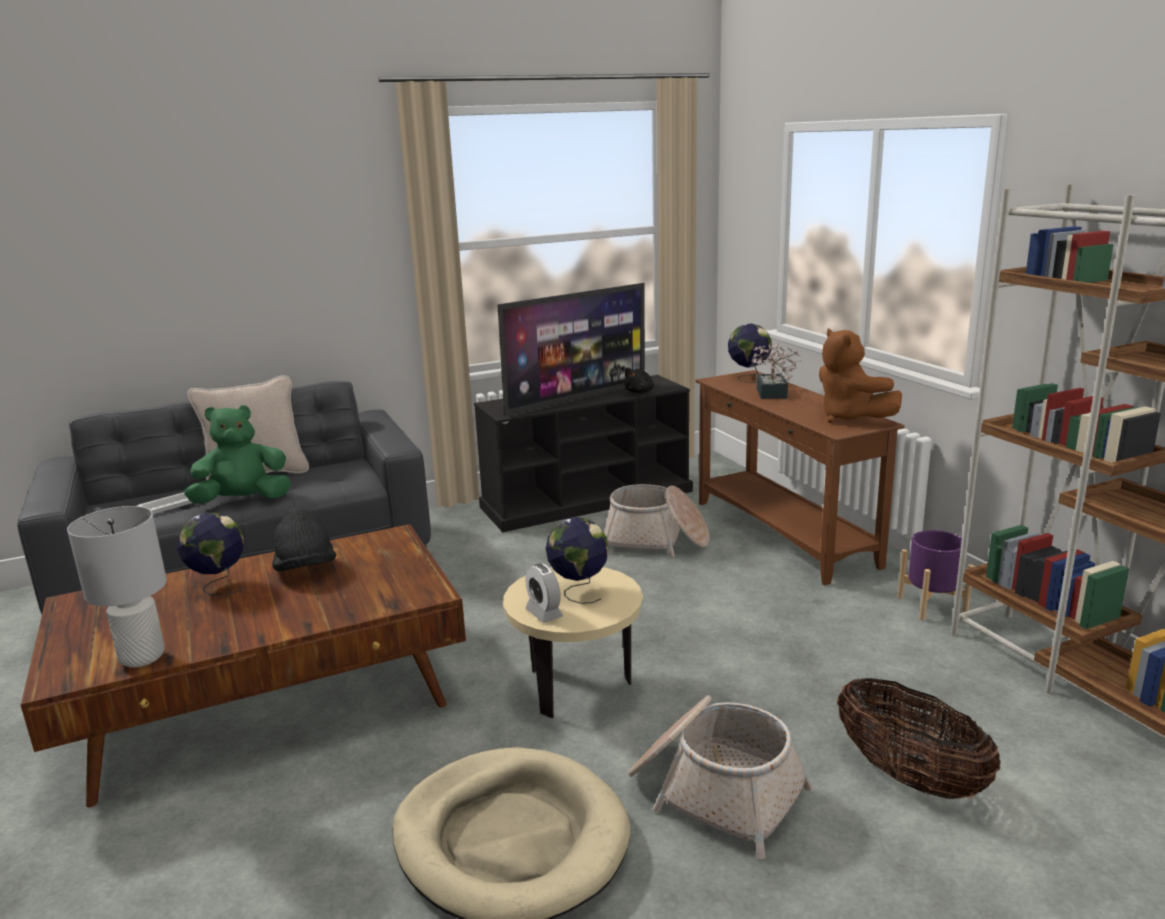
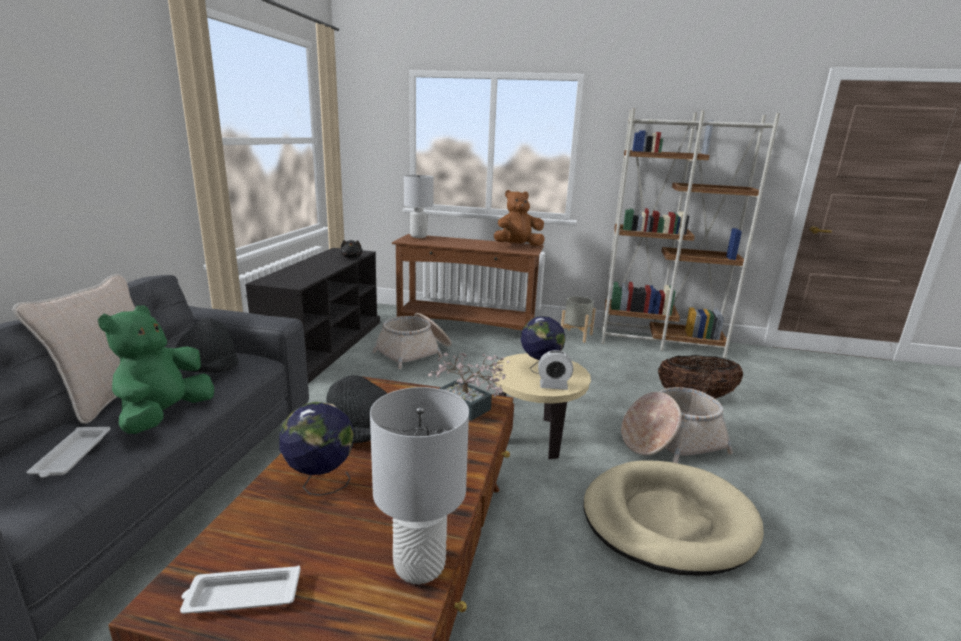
camera: 55 degrees left, 0 degrees up
television [497,283,645,416] -> none
globe [728,324,772,383] -> grey table lamp [404,175,434,238]
potted plant [751,343,802,399] -> potted plant moved to [428,352,509,421]
brown plush toy [819,329,902,423] -> brown plush toy turned 150 degrees clockwise [494,190,545,246]
purple planter [898,530,974,621] -> grey planter [561,296,596,343]
none -> black hat [175,318,239,373]
none -> white tray [180,565,301,614]

